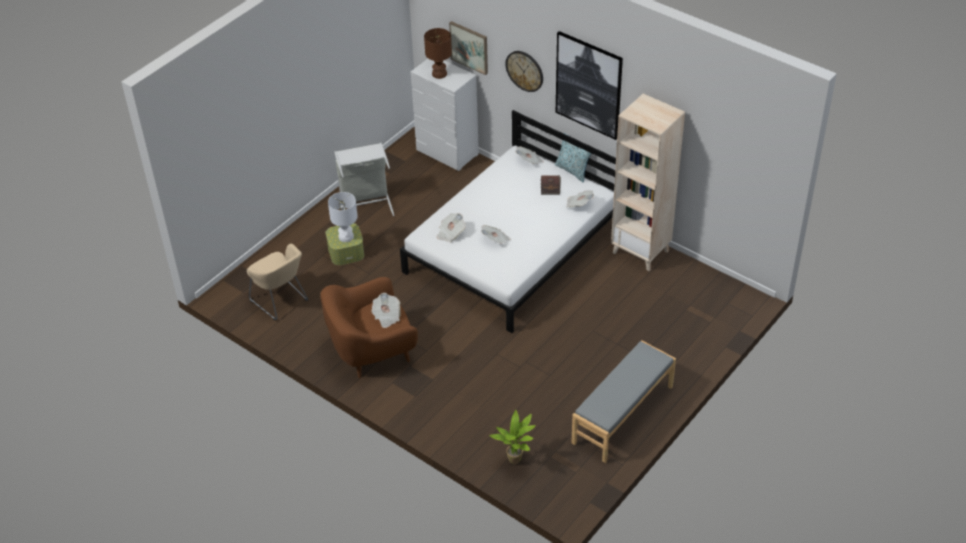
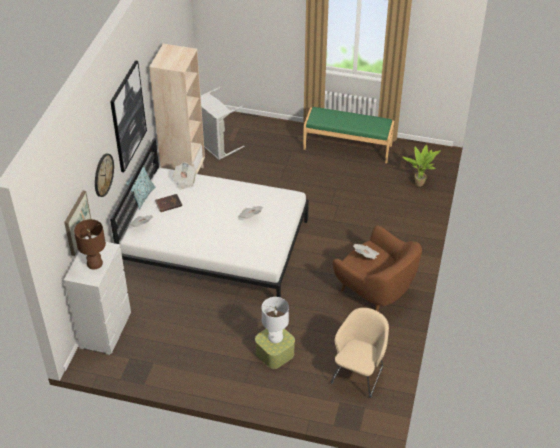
camera: 115 degrees left, 0 degrees up
grey laundry basket [334,143,394,216] -> grey laundry basket moved to [201,87,244,160]
newspaper [437,213,466,243] -> none
grey bench [571,341,676,463] -> green bench [303,107,395,163]

